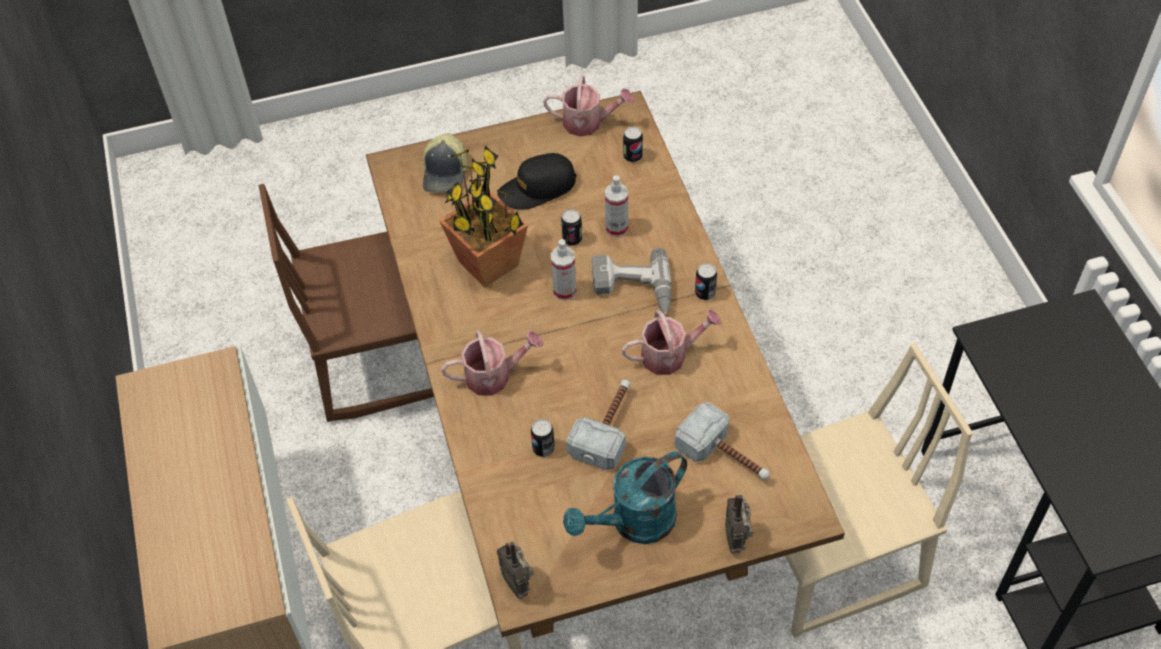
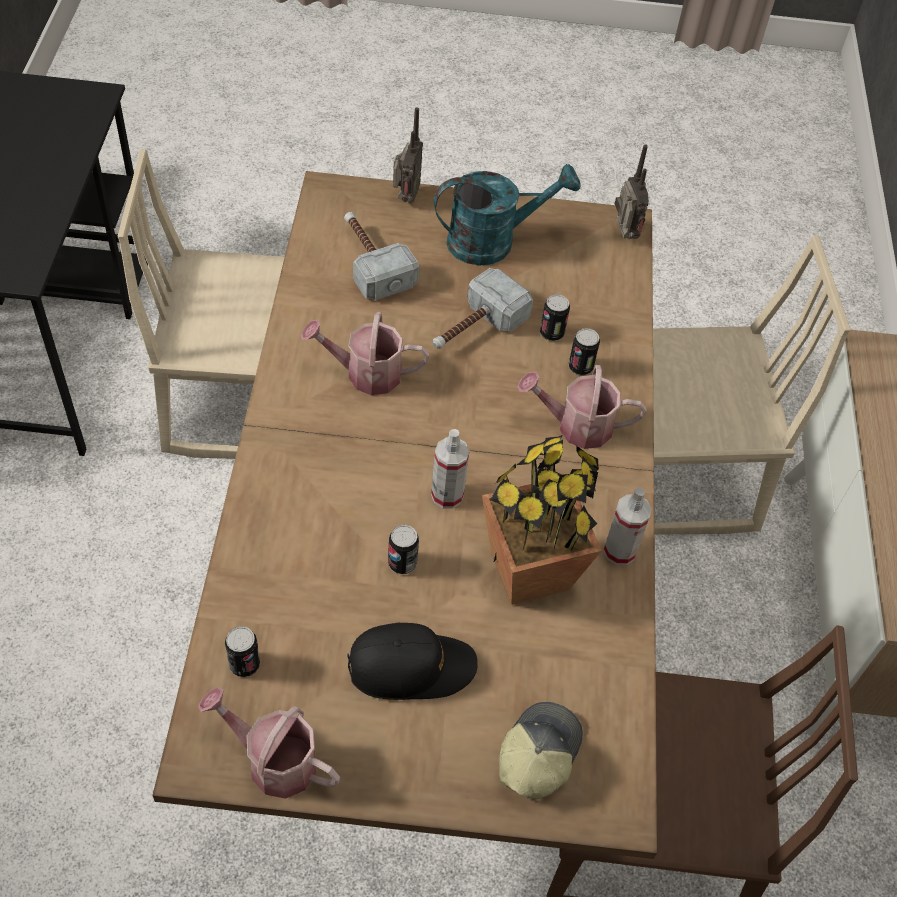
camera: 165 degrees left, 0 degrees up
power drill [592,248,672,314] -> none
spray bottle [605,175,628,237] -> spray bottle moved to [603,487,652,565]
can [695,263,717,300] -> can moved to [569,328,600,375]

